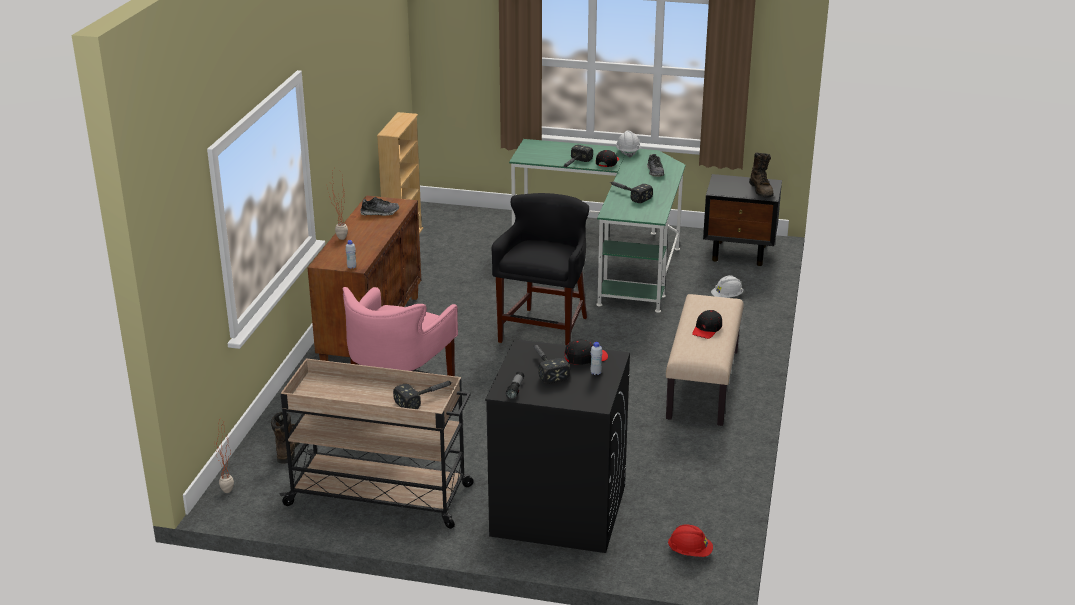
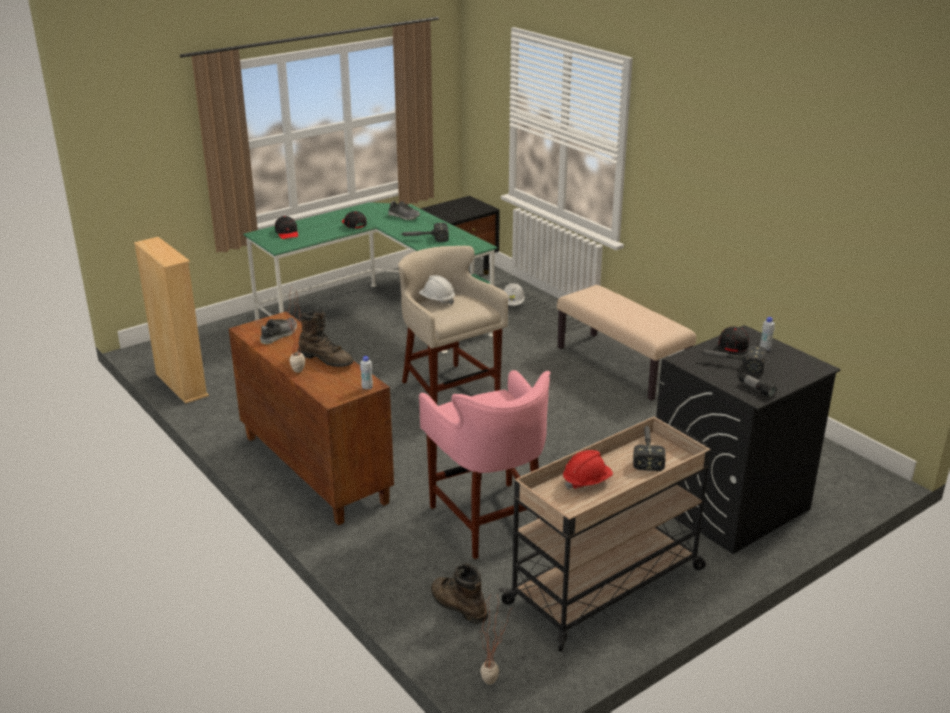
camera: 50 degrees left, 0 degrees up
black stool [491,193,589,345] -> beige stool [398,246,508,404]
hammer [563,145,593,167] -> none
white hard hat [616,131,641,157] -> white hard hat moved to [419,275,455,305]
red hard hat [667,524,713,557] -> red hard hat moved to [563,450,613,490]
black cap [692,310,722,339] -> black cap moved to [275,216,298,239]
brown boot [749,152,774,197] -> brown boot moved to [298,310,353,367]

